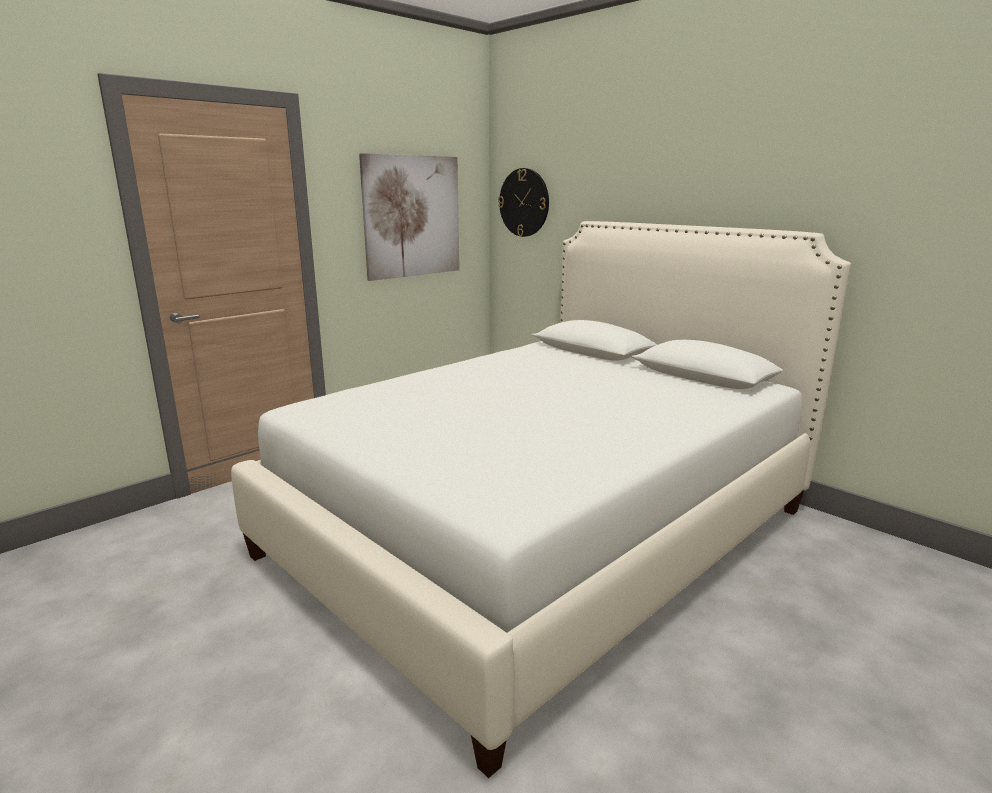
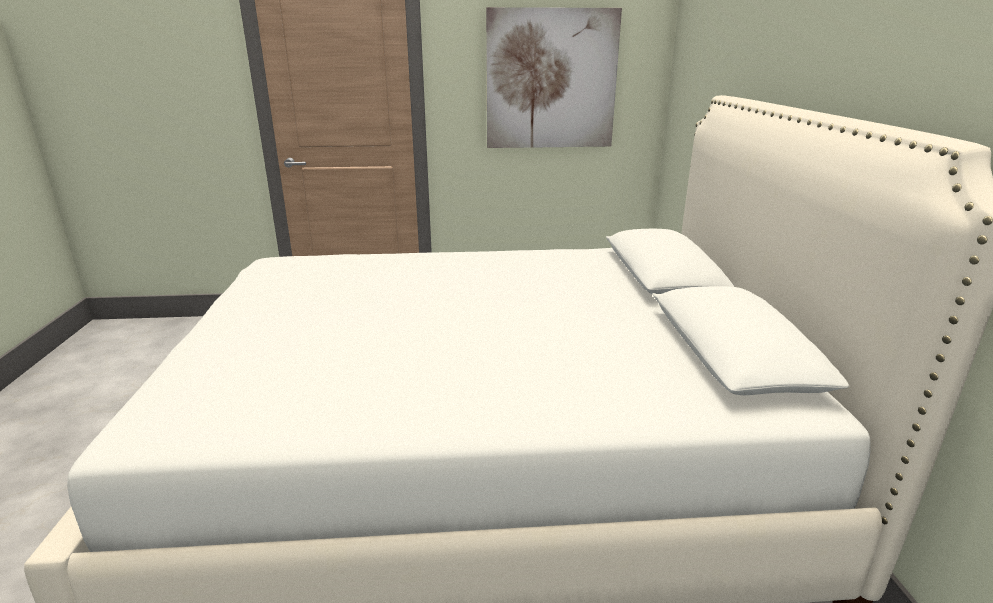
camera: 40 degrees right, 5 degrees up
wall clock [498,168,549,237] -> none

